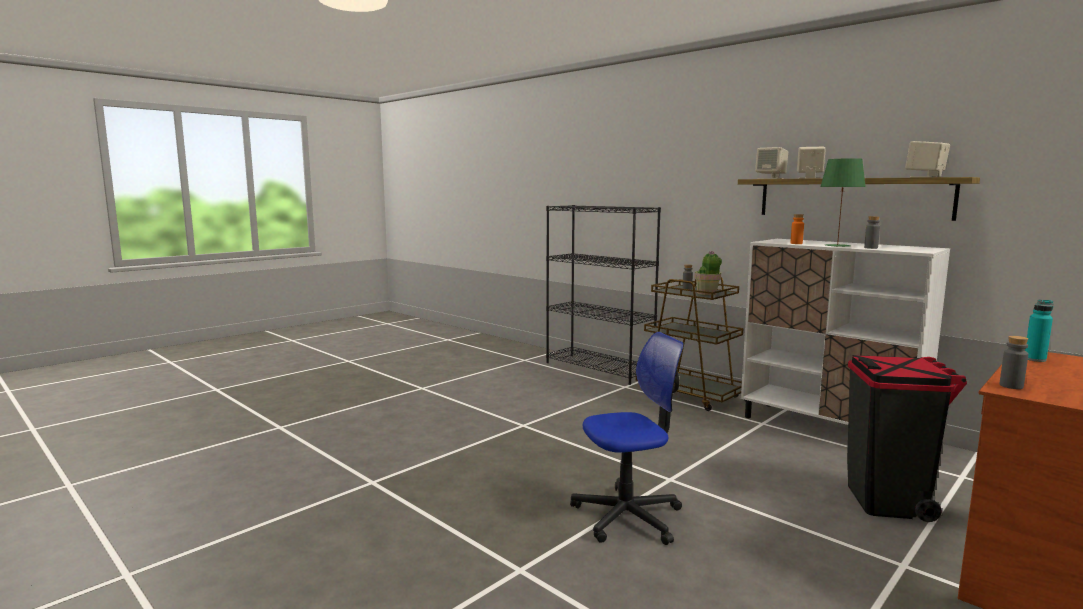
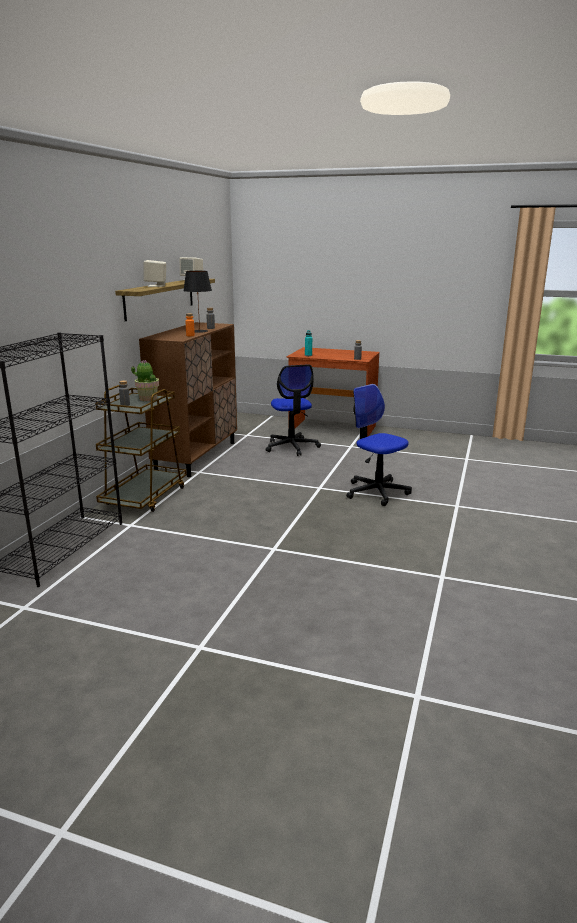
camera: 115 degrees left, 10 degrees up
white cabinet [741,239,950,425] -> brown cabinet [139,322,237,477]
beige speaker [755,147,788,179] -> none
green table lamp [820,158,866,247] -> black table lamp [183,271,212,333]
black trash can [847,355,967,522] -> office chair [266,364,321,456]

